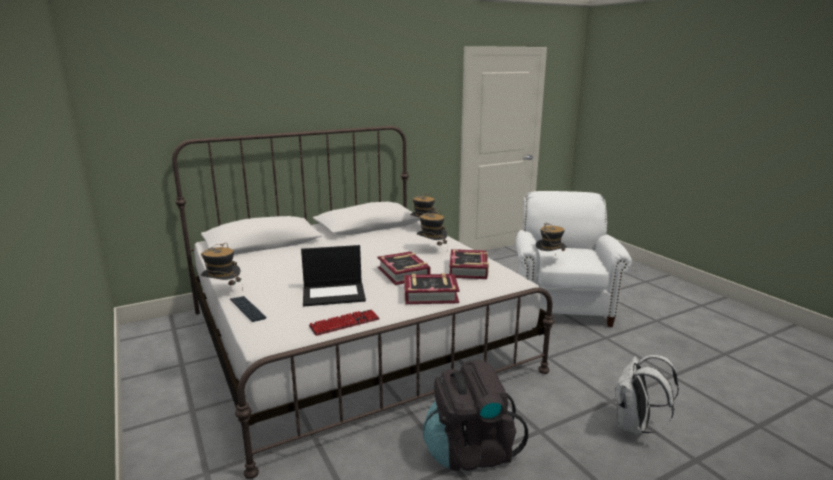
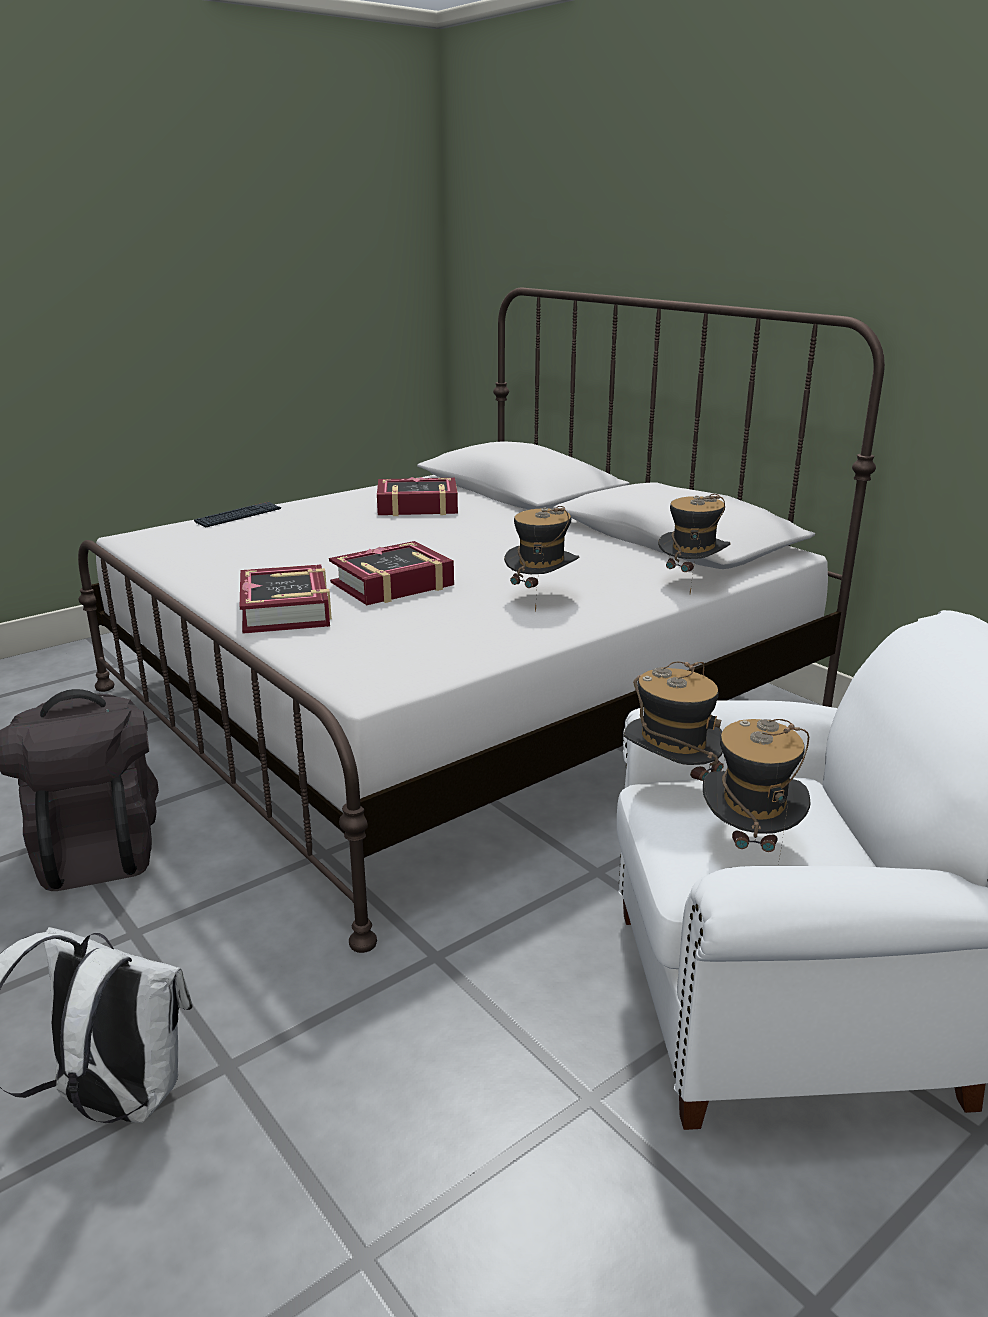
camera: 80 degrees right, 5 degrees up
hat [200,243,243,291] -> hat moved to [703,719,811,858]
laptop [301,245,366,307] -> none
keyboard [309,309,380,336] -> none
book [449,249,489,279] -> book moved to [377,477,458,516]

